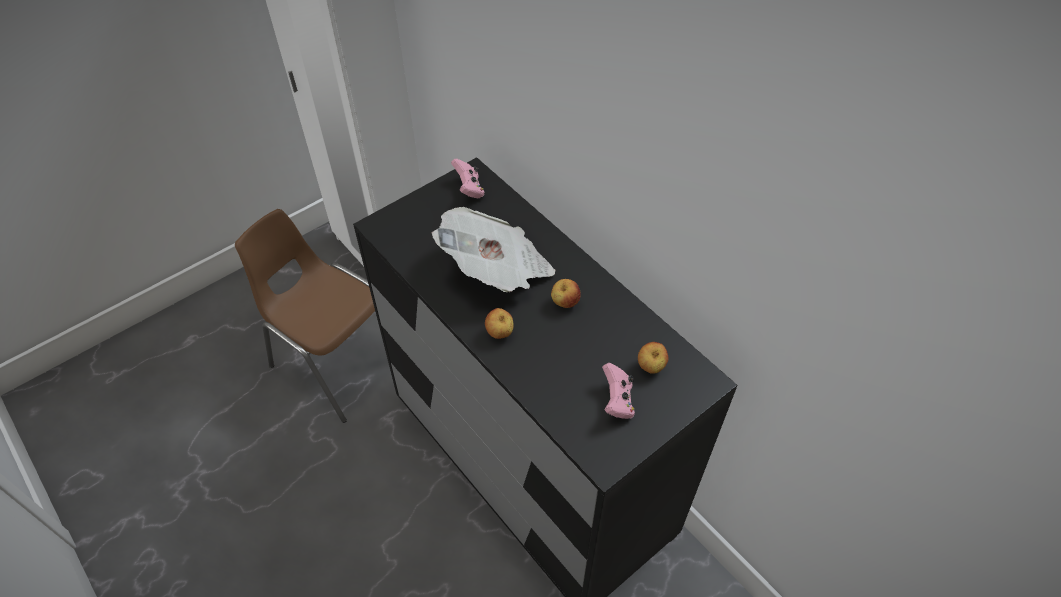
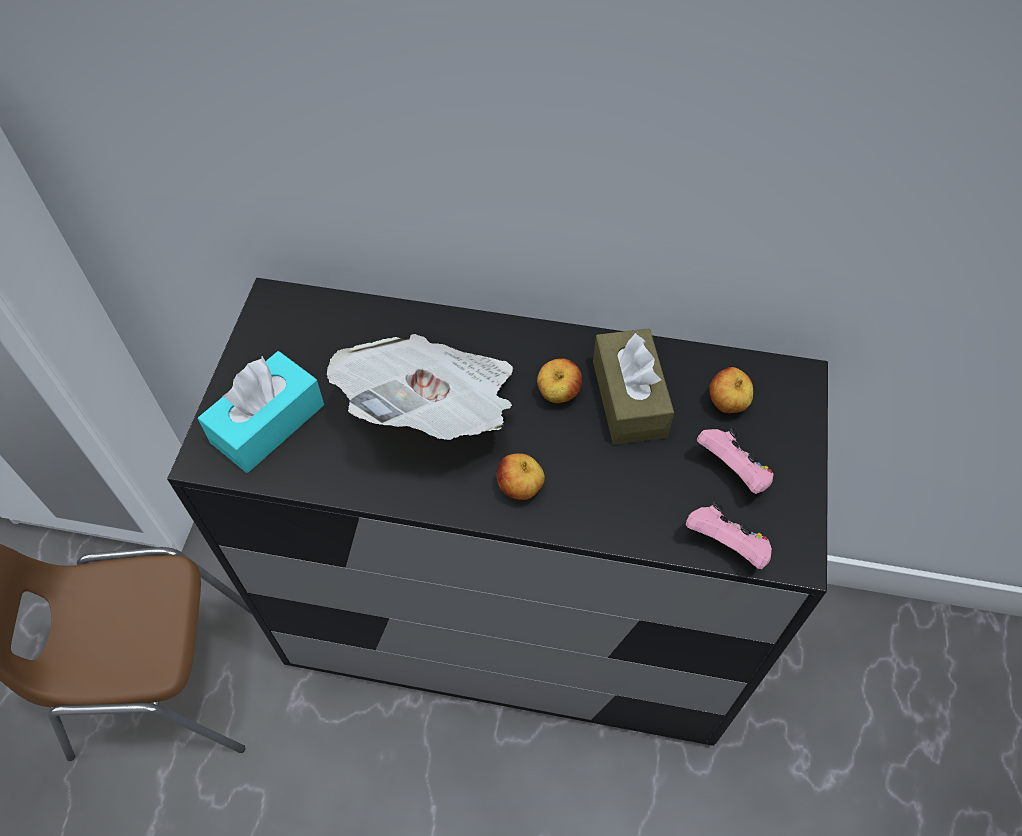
camera: 40 degrees left, 5 degrees up
pink game controller [451,159,484,198] -> pink game controller moved to [686,502,772,569]
none -> turquoise tissue box [198,351,324,473]
none -> brown tissue box [593,329,674,445]

